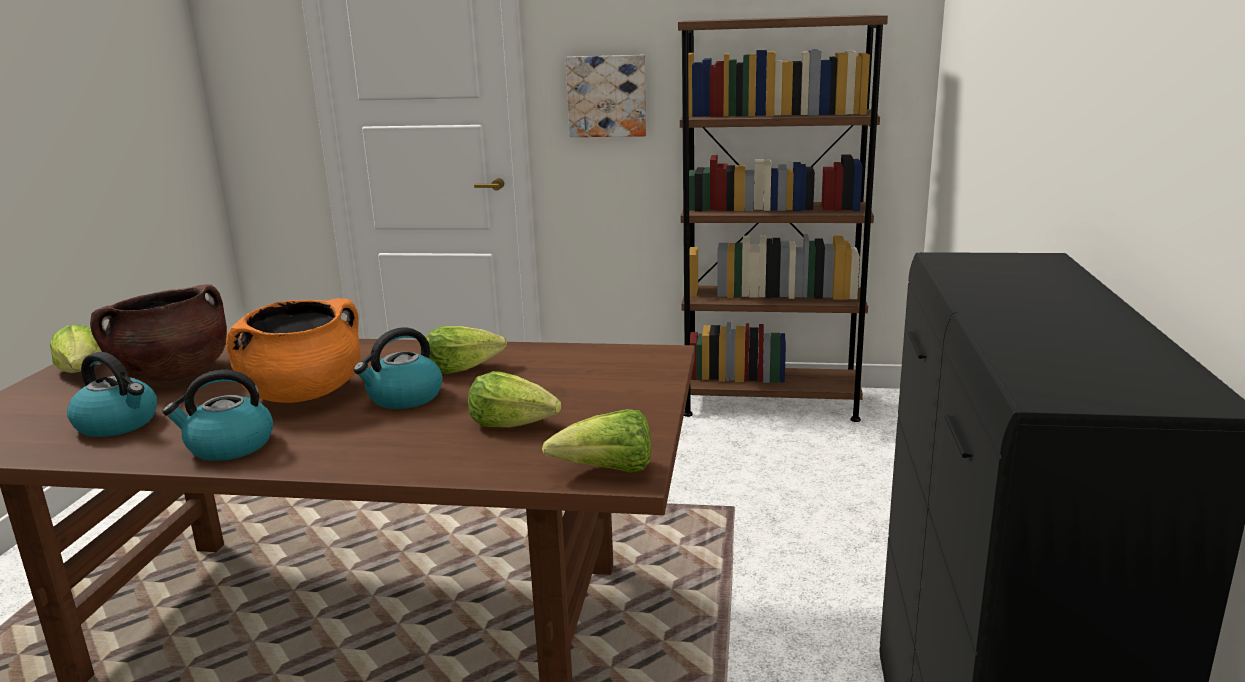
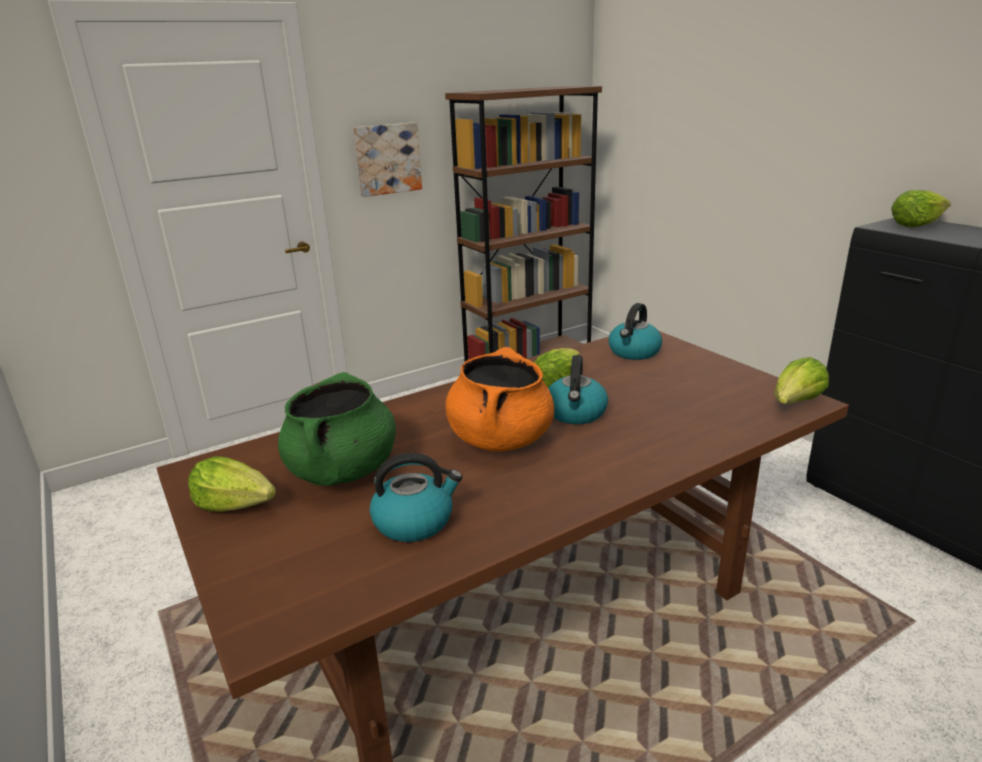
camera: 40 degrees left, 5 degrees up
brown cooking pot [90,284,227,382] -> green cooking pot [278,372,396,486]
kettle [162,370,273,461] -> kettle moved to [609,303,662,360]
lettuce [468,371,562,428] -> lettuce moved to [891,190,951,227]

